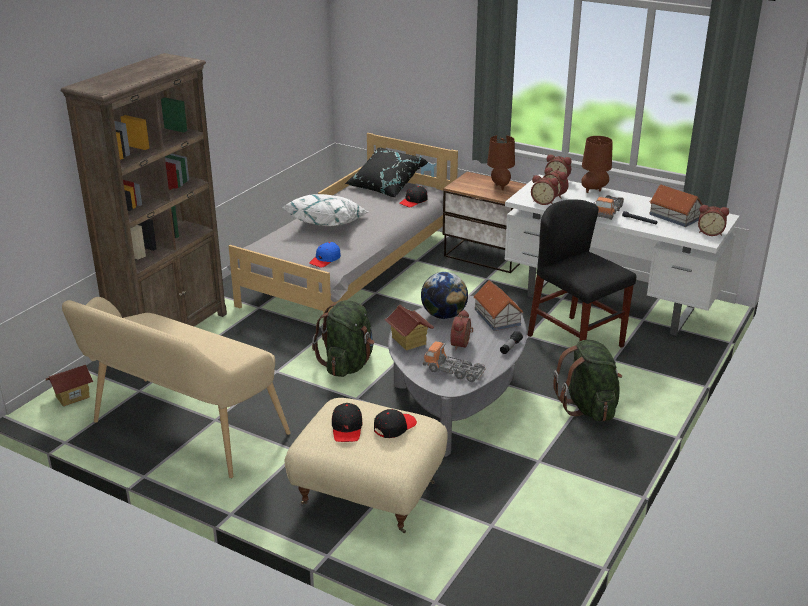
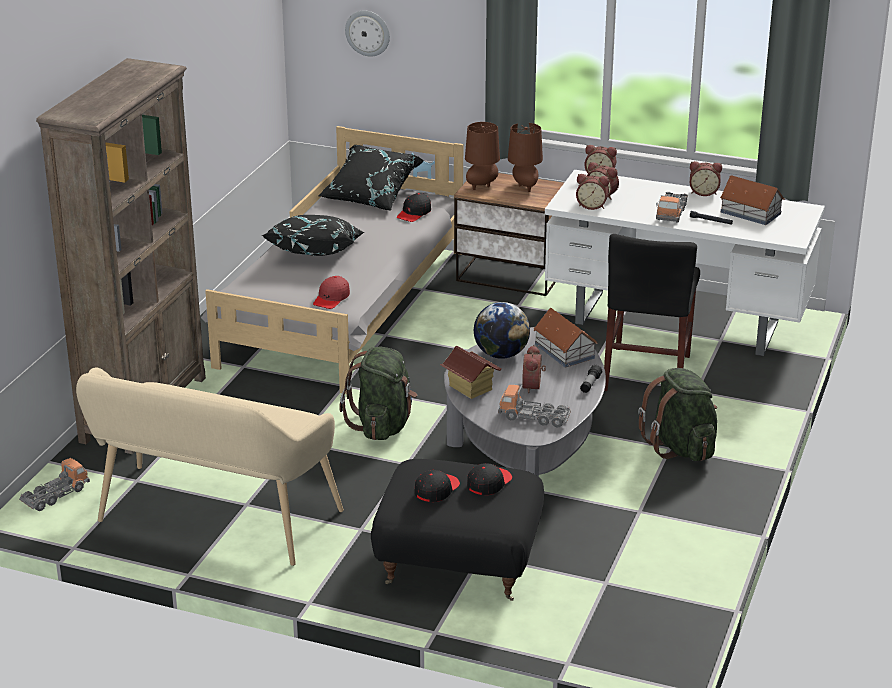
camera: 10 degrees left, 0 degrees up
toy house [45,365,94,406] -> toy truck [19,458,90,511]
white pillow [283,194,368,226] -> black pillow [262,215,364,256]
beige ottoman [285,398,448,533] -> black ottoman [371,459,544,601]
blue cap [309,242,341,268] -> red cap [313,276,350,309]
black cap [332,403,362,442] -> black cap turned 135 degrees counterclockwise [415,470,460,502]
black chair [527,199,636,348] -> black chair turned 120 degrees counterclockwise [604,234,700,391]
brown table lamp [581,136,613,193] -> brown table lamp moved to [465,122,500,190]
alarm clock [698,205,729,236] -> alarm clock moved to [690,161,722,196]
none -> wall clock [345,10,390,57]

